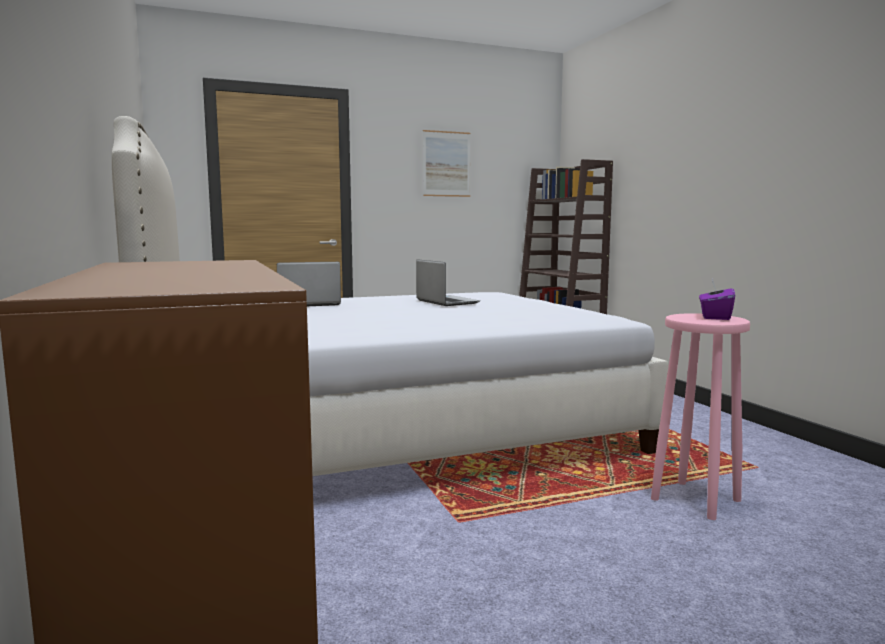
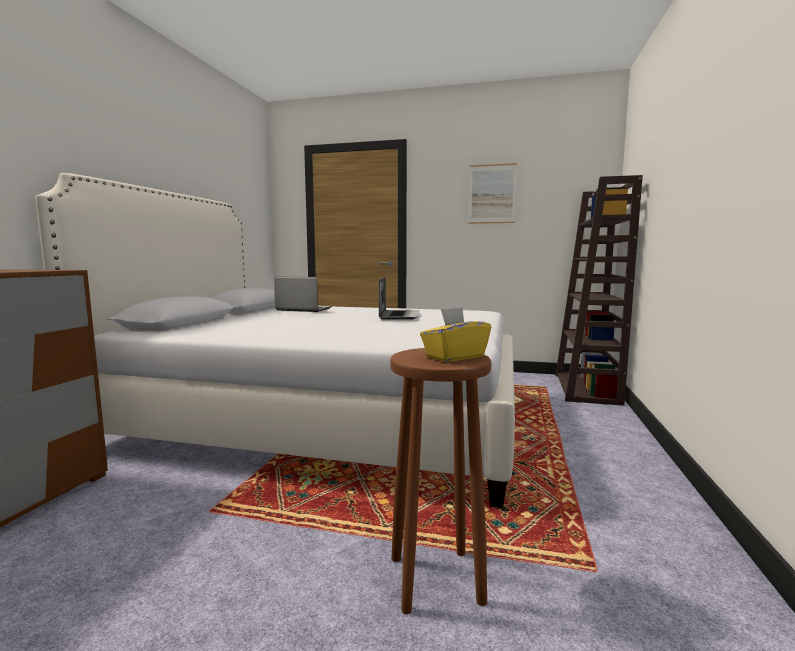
camera: 35 degrees right, 0 degrees up
pink stool [651,313,750,520] -> brown stool [390,348,491,614]
purple tissue box [699,279,735,320] -> yellow tissue box [420,307,491,362]

